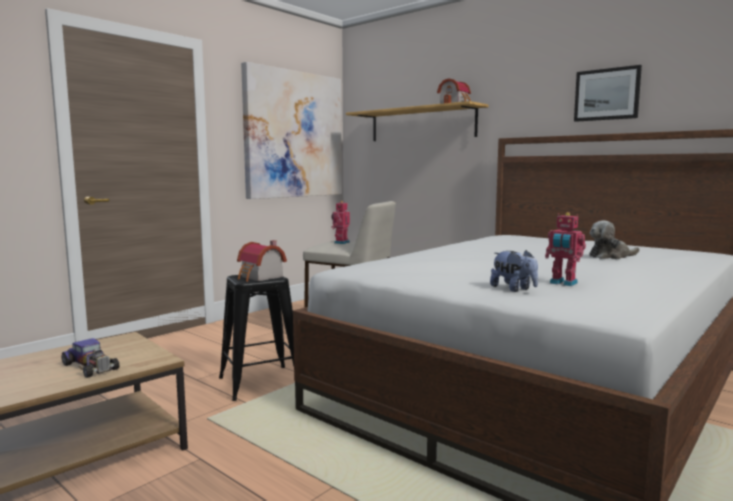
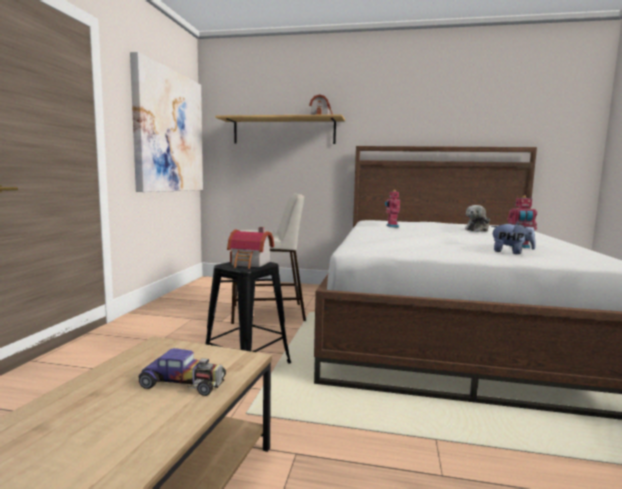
camera: 30 degrees left, 0 degrees up
toy robot [331,201,350,244] -> toy robot moved to [385,190,400,227]
picture [574,65,642,122] -> none

